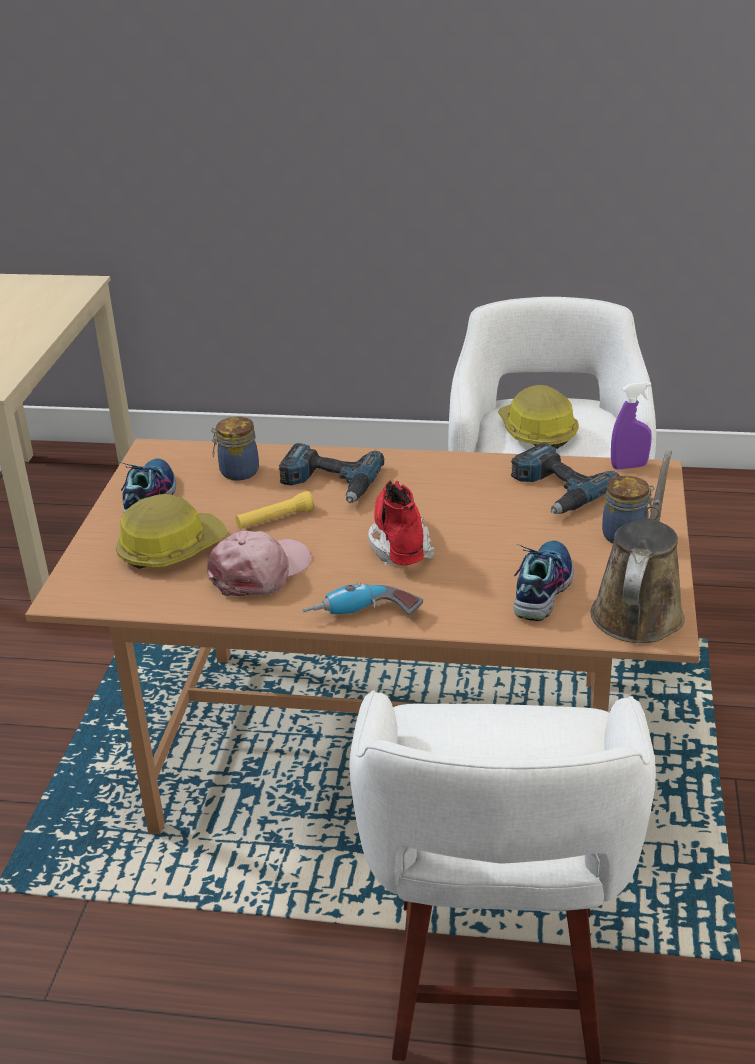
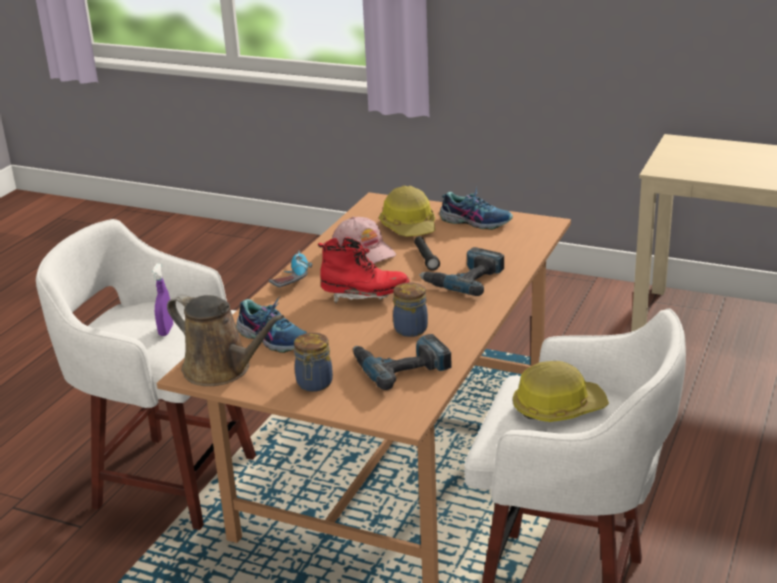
camera: 105 degrees right, 5 degrees down
jar [211,417,259,481] -> jar moved to [393,282,428,337]
yellow flashlight [235,491,314,529] -> black flashlight [414,236,440,271]
purple spray bottle [611,382,652,469] -> purple spray bottle moved to [151,263,173,336]

